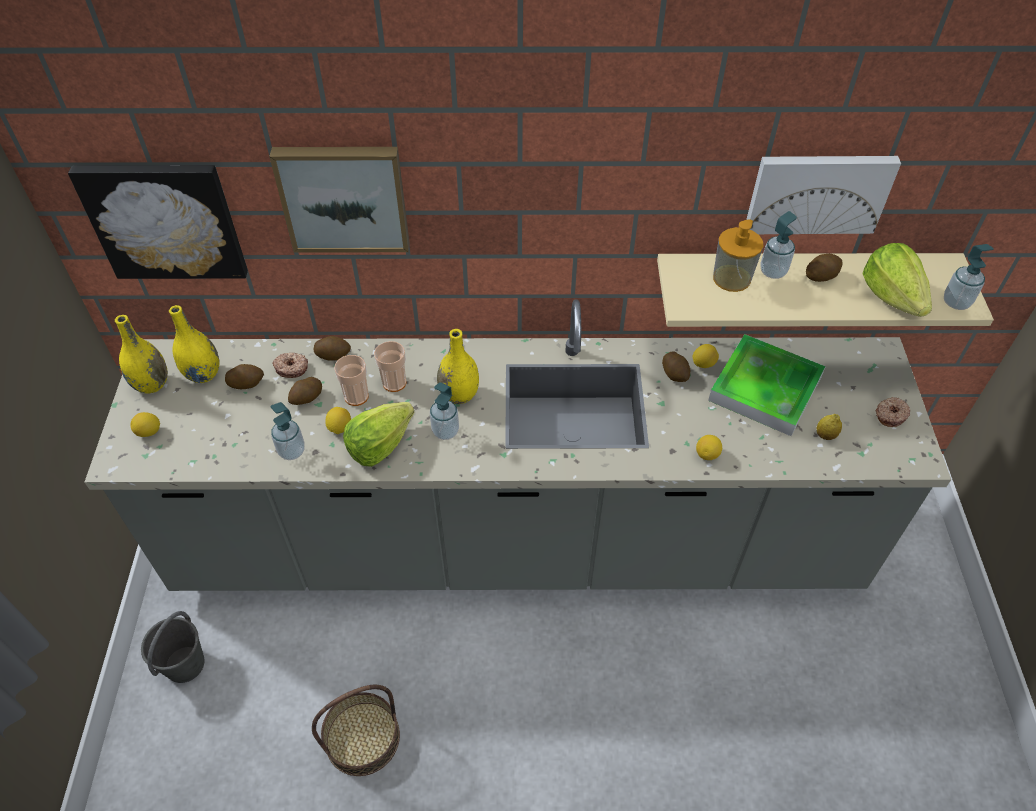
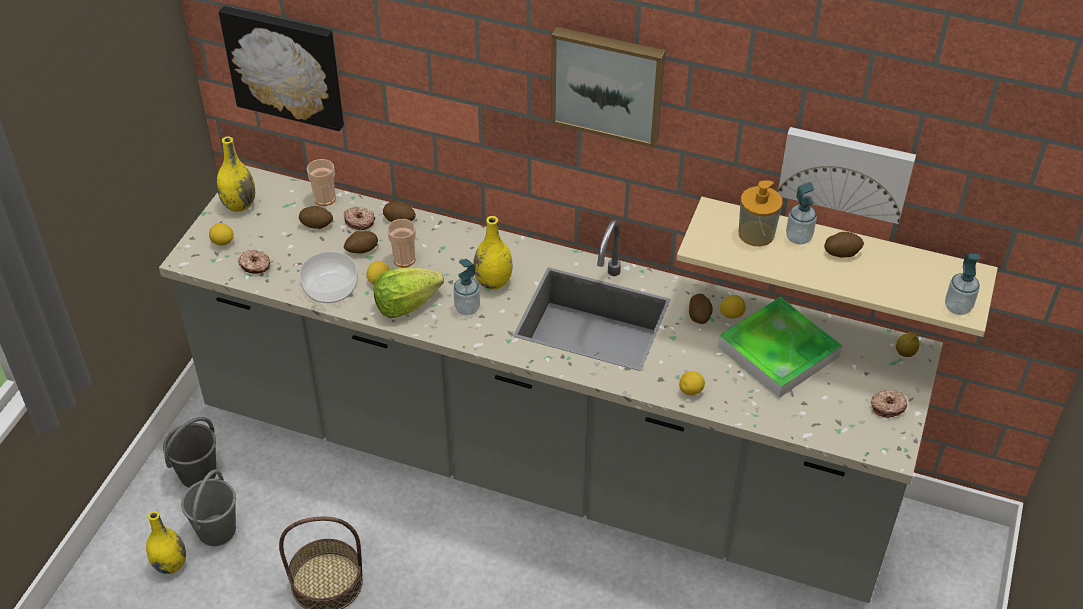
camera: 20 degrees right, 5 degrees down
yellow vase [169,305,219,383] -> yellow vase moved to [146,511,186,574]
picture [269,147,409,253] -> picture moved to [551,27,665,148]
soap dispenser [271,402,305,460] -> bowl [299,251,358,303]
cup [374,341,407,392] -> cup moved to [307,159,336,206]
lemon [817,414,842,440] -> lemon moved to [896,332,919,357]
lettuce [862,243,932,317] -> none
none -> grey bucket [181,469,236,546]
none -> donut [238,249,270,274]

